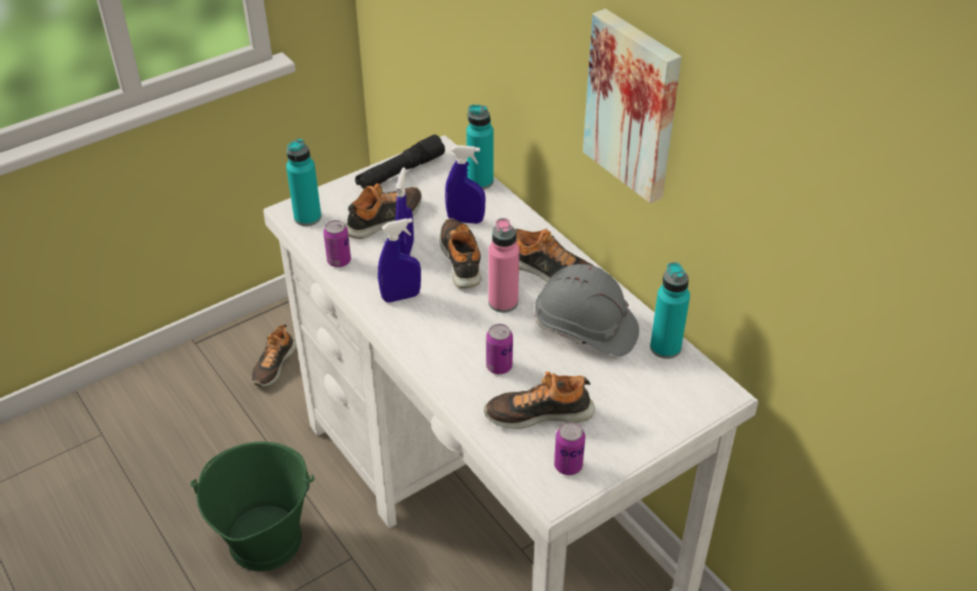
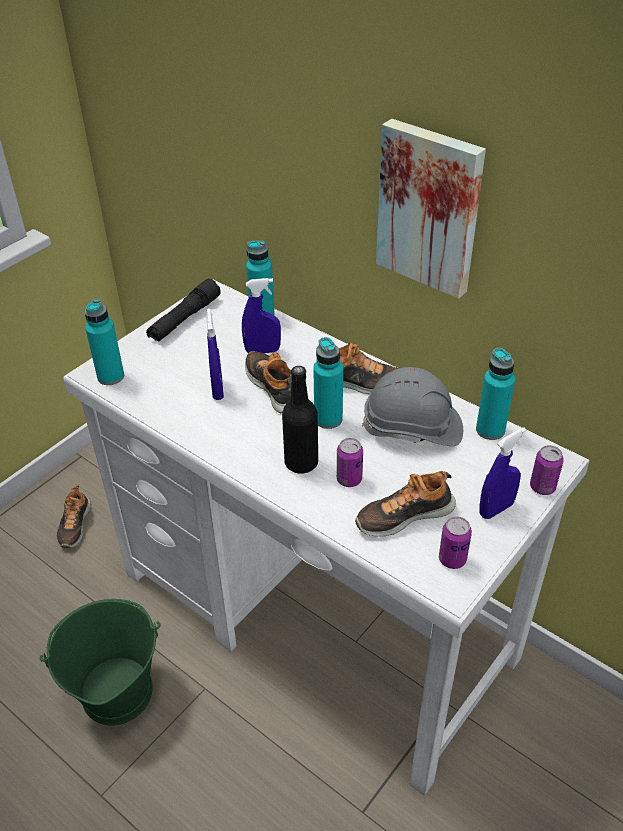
camera: 15 degrees left, 0 degrees up
can [323,220,351,267] -> can moved to [530,445,564,495]
shoe [345,183,422,239] -> none
blue spray bottle [378,218,421,303] -> blue spray bottle moved to [479,428,526,519]
pink bottle [489,218,519,313] -> turquoise bottle [313,337,343,429]
none -> black bottle [282,366,318,474]

